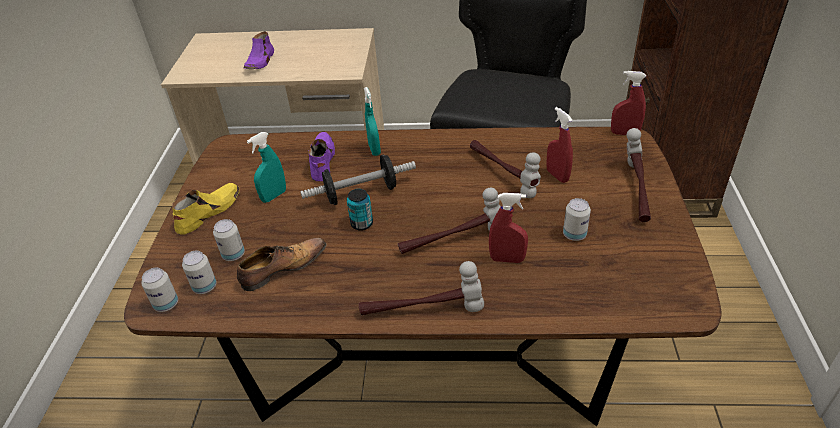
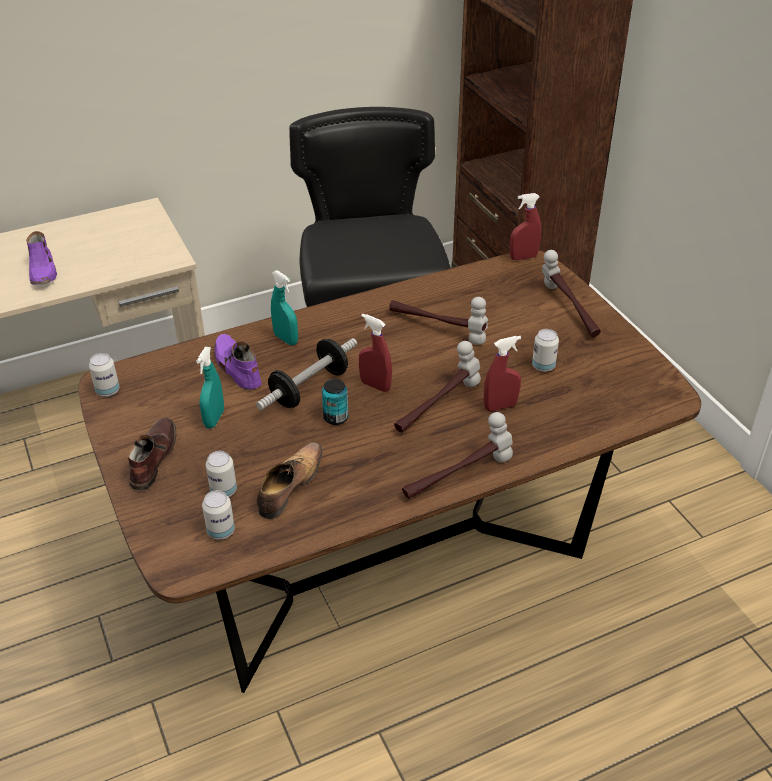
camera: 30 degrees left, 0 degrees up
can [141,268,178,312] -> can moved to [89,353,120,397]
yellow shoe [172,183,239,235] -> brown shoe [127,417,176,491]
red spray bottle [546,107,573,183] -> red spray bottle moved to [359,314,392,392]

